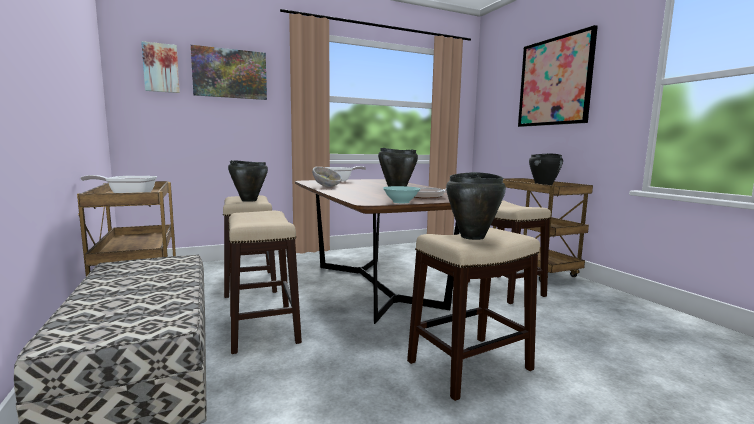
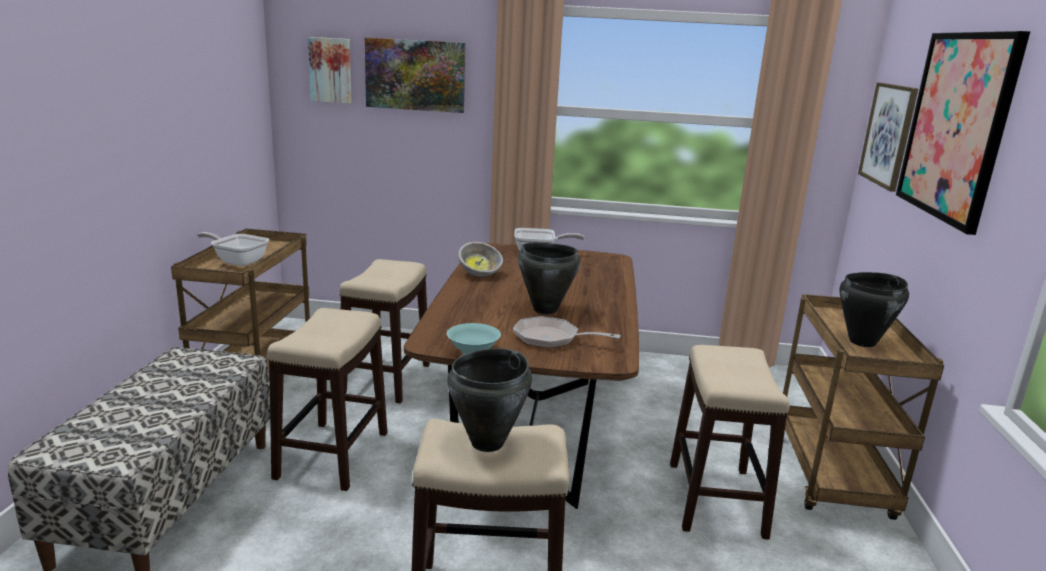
camera: 30 degrees right, 10 degrees up
black cooking pot [228,160,268,202] -> none
none -> picture [858,82,918,192]

